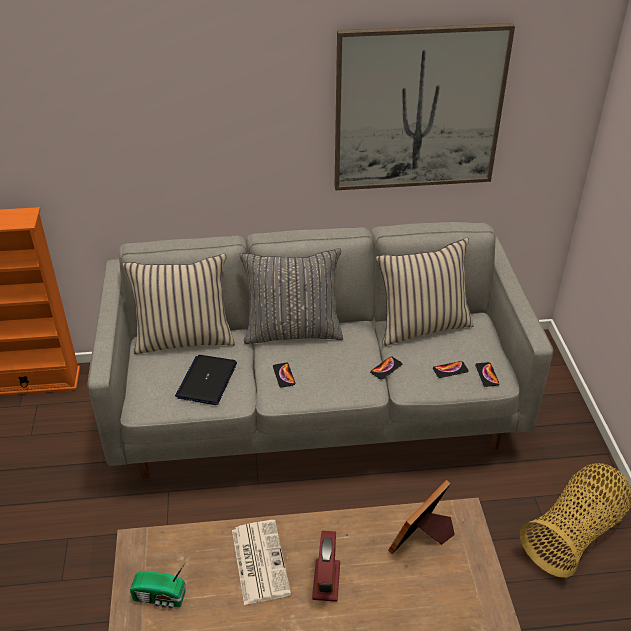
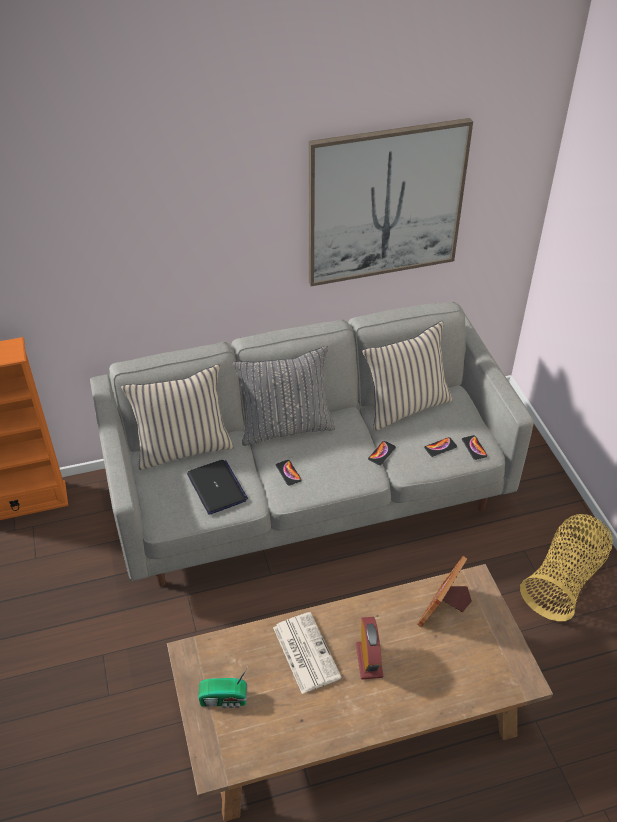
camera: 10 degrees left, 5 degrees up
laptop [175,355,237,405] -> laptop turned 150 degrees clockwise [187,460,248,515]

